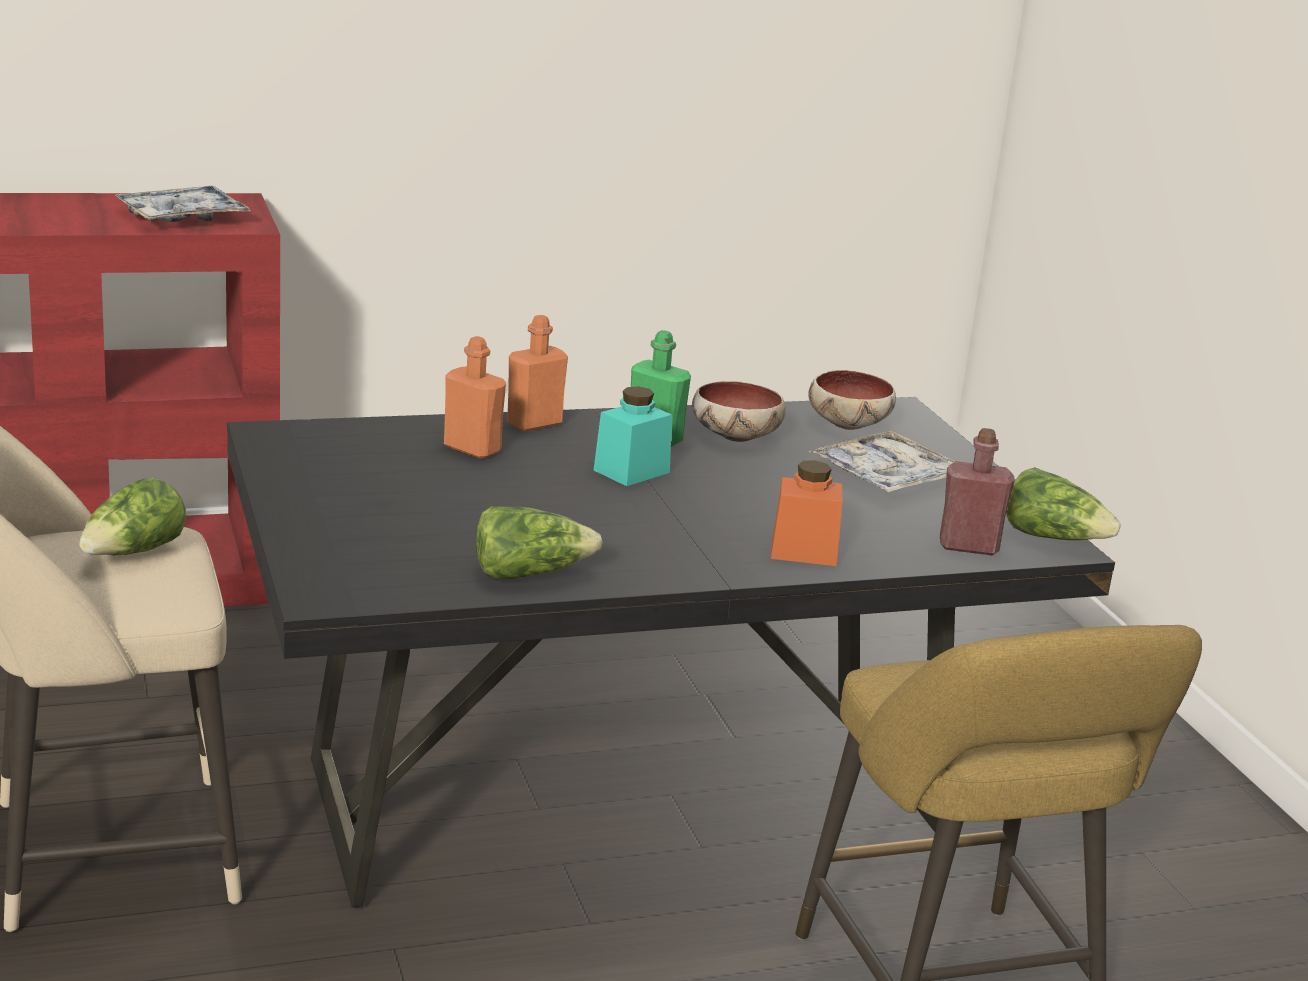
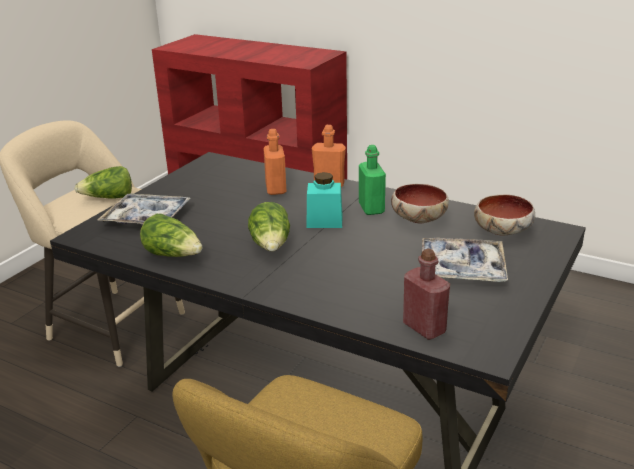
camera: 50 degrees right, 5 degrees up
tray [115,186,250,222] -> tray moved to [97,193,191,225]
orange jar [771,460,842,566] -> none
lettuce [1006,467,1120,540] -> lettuce moved to [248,202,290,251]

